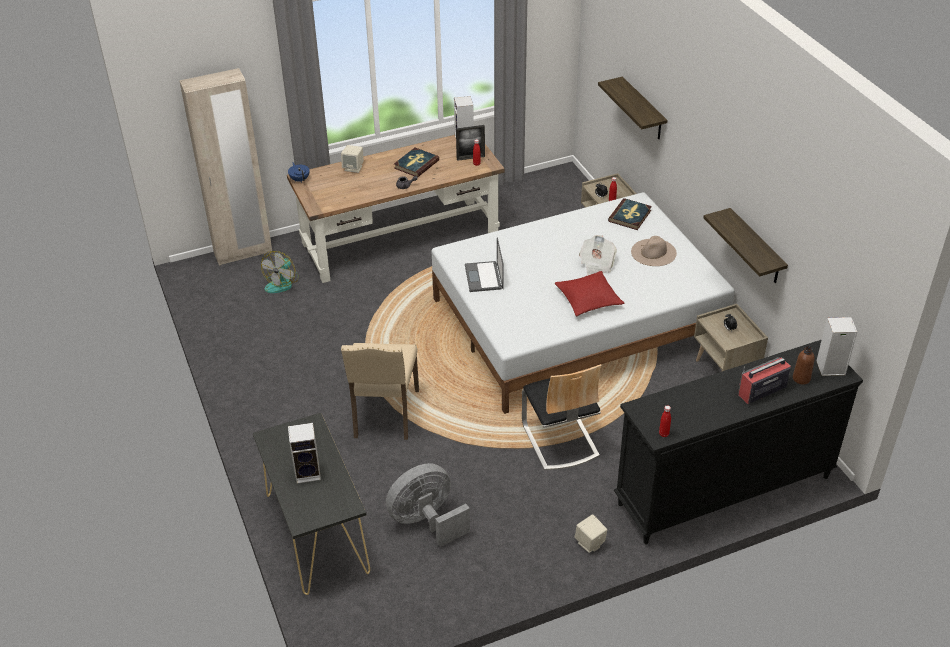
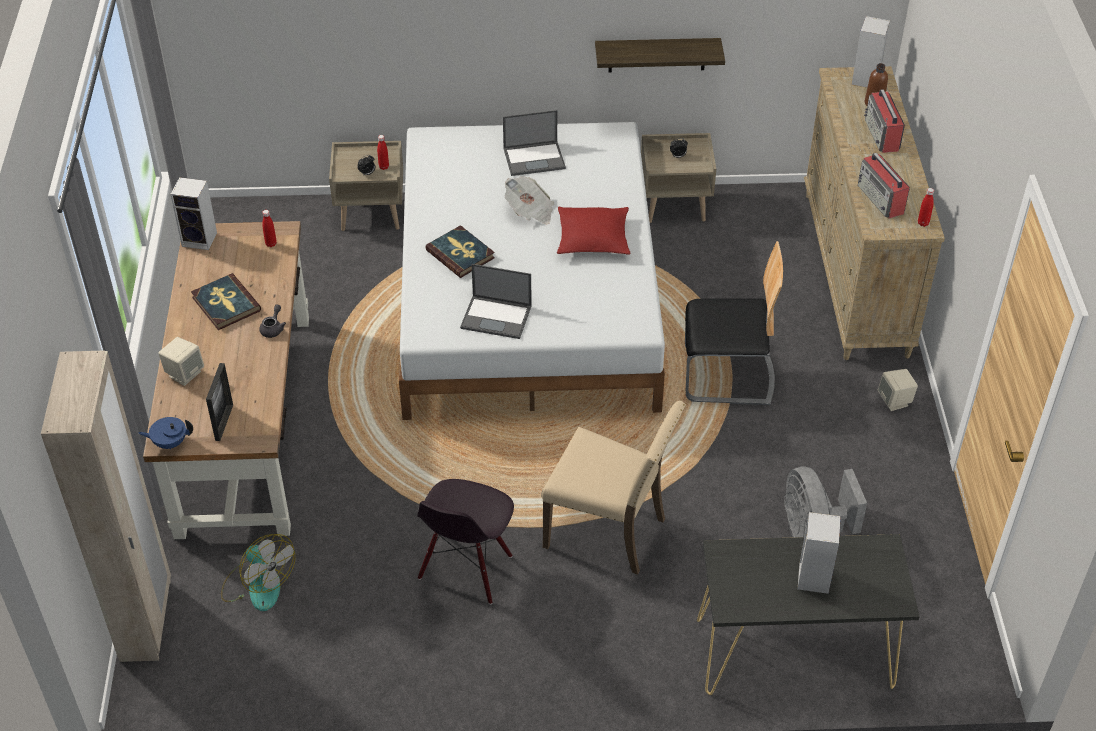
camera: 70 degrees left, 5 degrees up
picture frame [456,125,485,161] -> picture frame moved to [206,363,233,441]
shelf [598,77,667,139] -> none
book [608,198,652,230] -> book moved to [426,225,495,278]
black dresser [614,340,863,544] -> beige dresser [804,66,945,360]
beige hat [631,236,677,266] -> laptop [503,110,566,176]
none -> black chair [417,479,514,604]
none -> radio [858,153,910,219]

